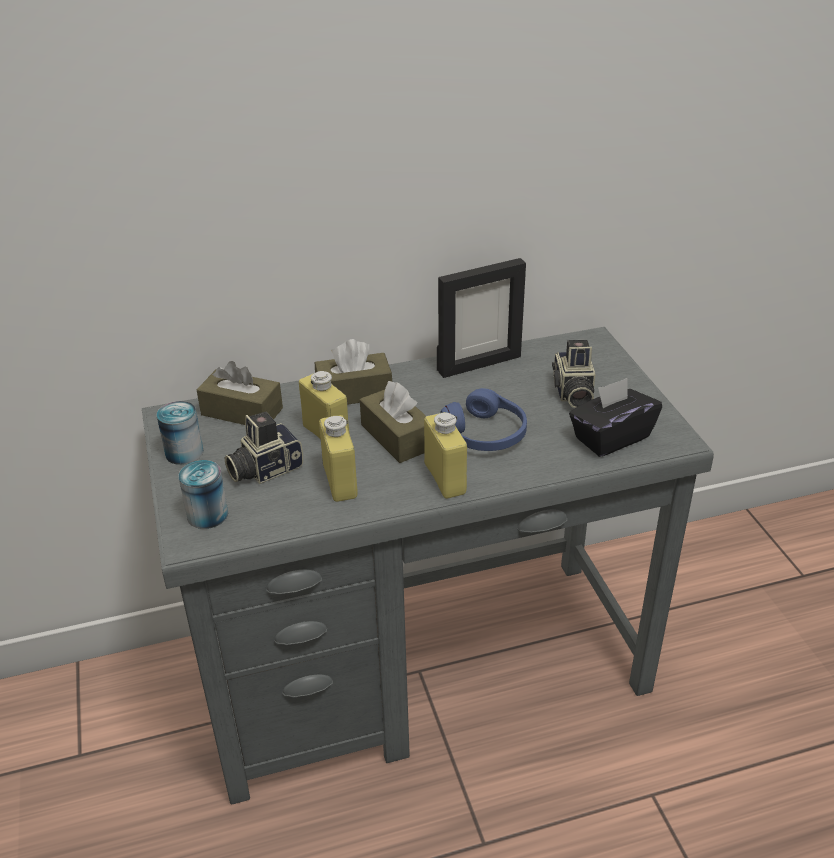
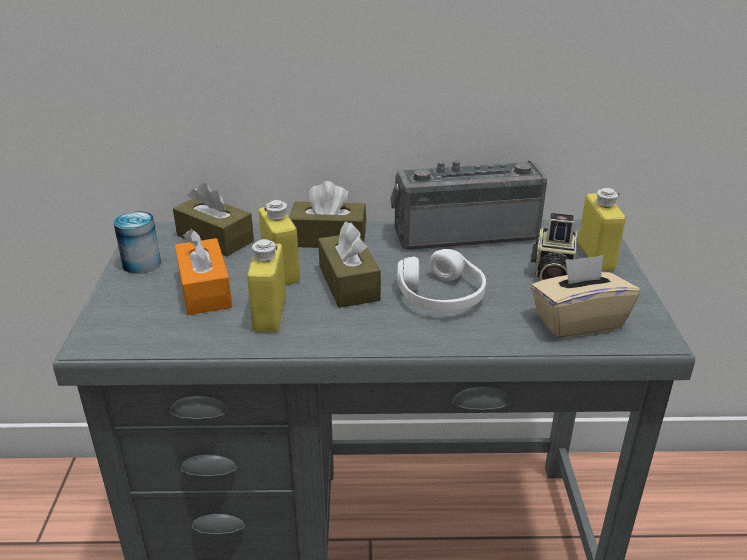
camera: 15 degrees right, 5 degrees down
can [178,460,228,529] -> none
camera [225,412,303,484] -> orange tissue box [175,229,232,315]
yellow bottle [424,412,467,499] -> yellow bottle moved to [578,188,626,271]
picture frame [437,258,526,378] -> radio [390,160,547,250]
blue headphones [440,388,527,451] -> white headphones [397,249,486,311]
black tissue box [569,378,662,457] -> beige tissue box [531,255,640,338]

